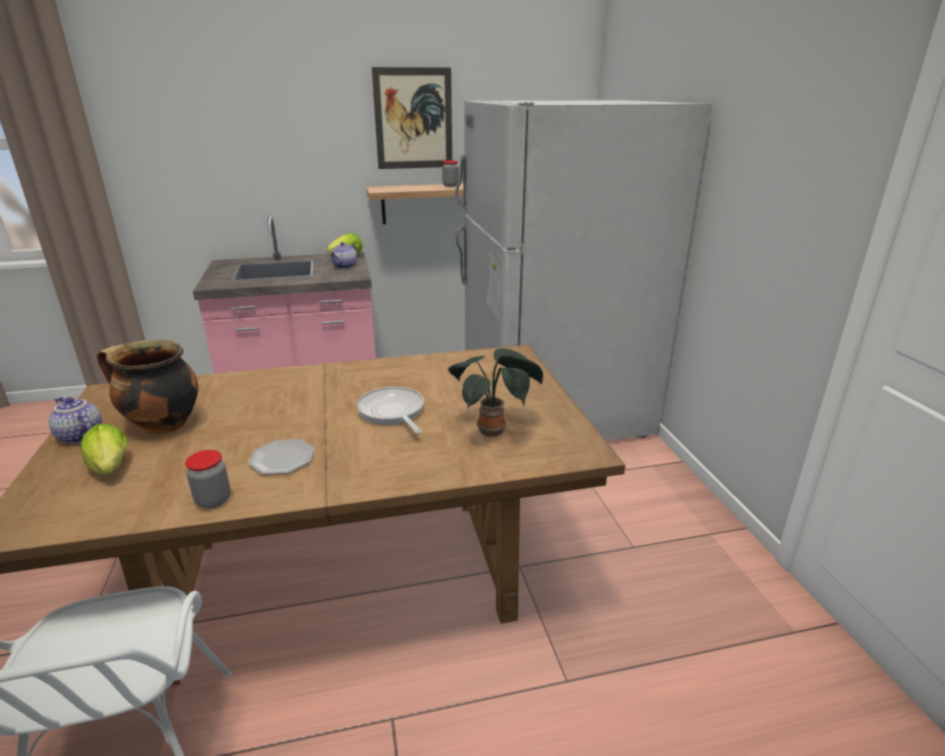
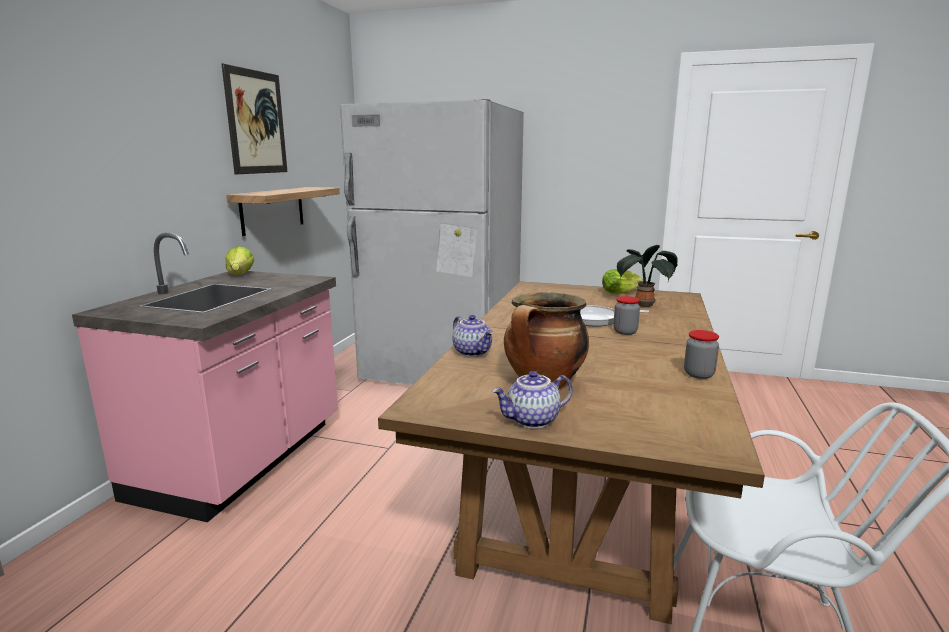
camera: 60 degrees left, 10 degrees down
lettuce [80,424,128,474] -> lettuce moved to [602,269,643,294]
plate [248,439,315,475] -> none
teapot [329,242,357,269] -> teapot moved to [453,315,493,357]
jar [442,161,459,187] -> jar moved to [613,296,640,335]

